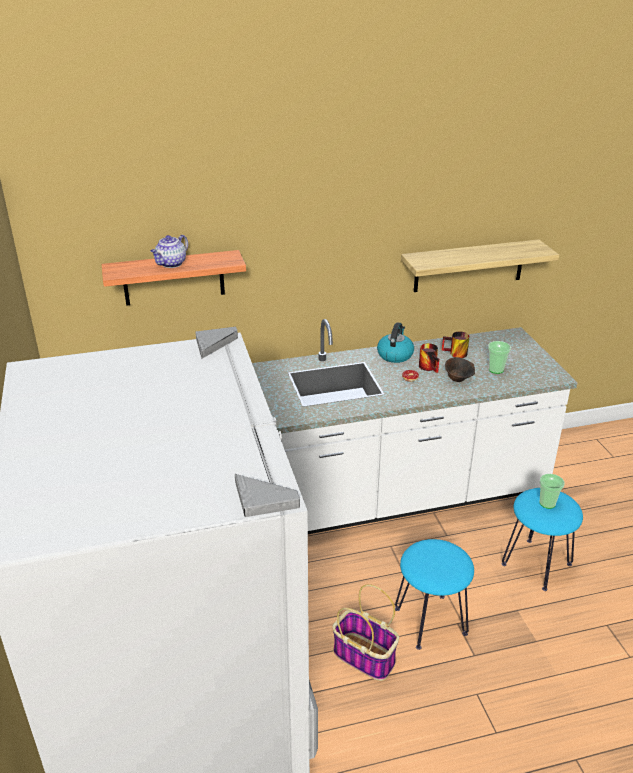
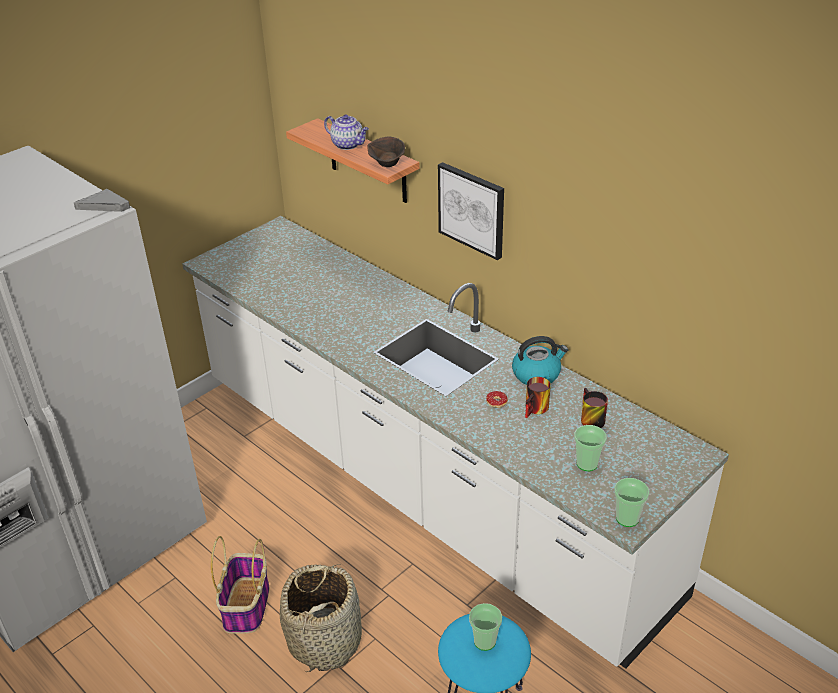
camera: 60 degrees right, 5 degrees up
teapot [150,235,188,268] -> teapot turned 150 degrees counterclockwise [324,115,369,150]
turquoise stool [395,539,474,650] -> basket [280,564,362,672]
shelf [401,239,559,292] -> none
brown bowl [445,357,475,382] -> brown bowl moved to [367,136,405,167]
none -> picture [438,162,504,260]
none -> cup [614,478,649,527]

